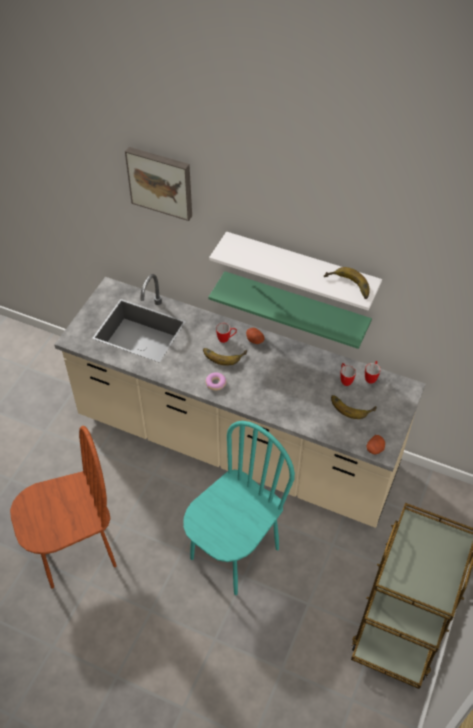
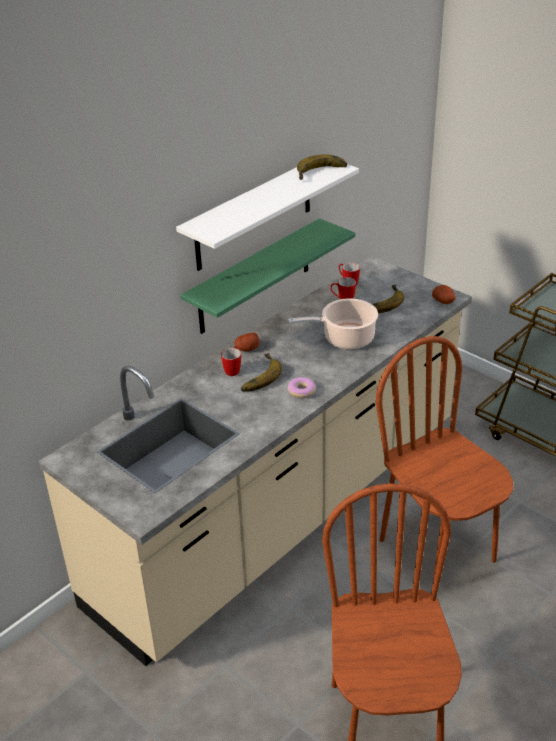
camera: 70 degrees left, 15 degrees down
picture [125,147,192,221] -> none
turquoise chair [183,421,295,595] -> brown chair [376,336,513,582]
none -> cooking pot [288,298,378,349]

